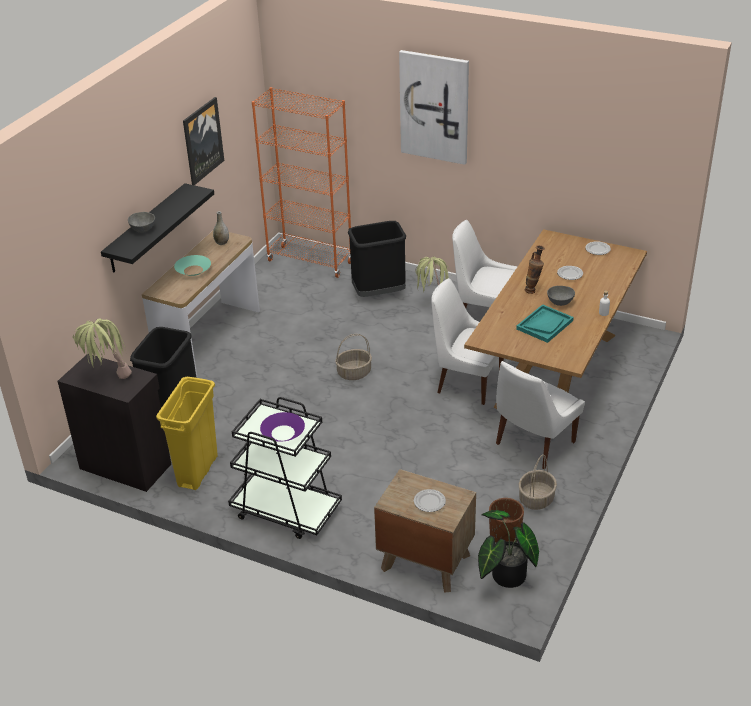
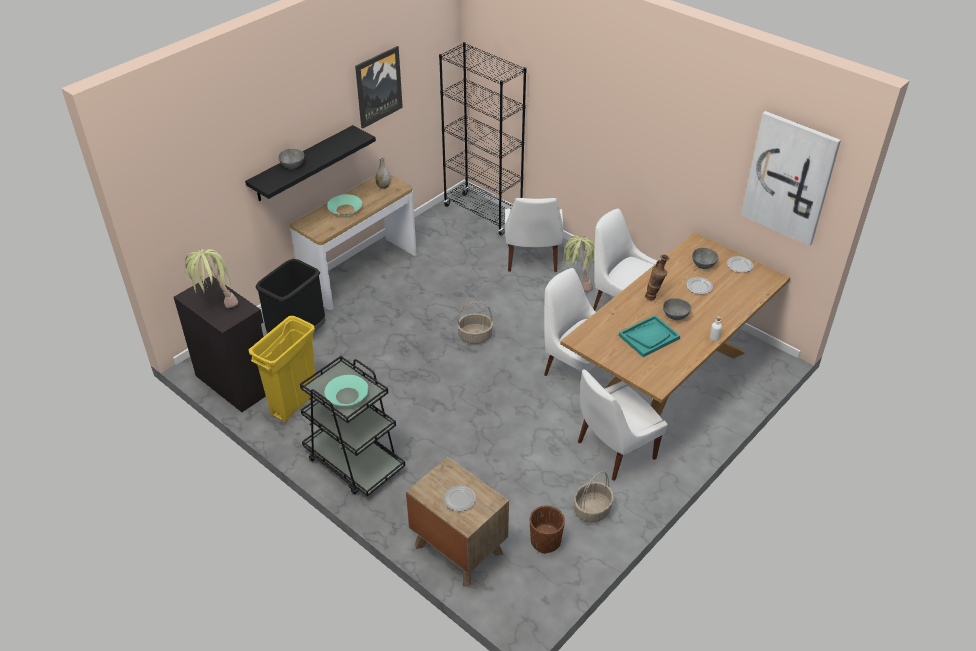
camera: 15 degrees right, 5 degrees up
orange bookcase [252,87,351,278] -> black bookcase [439,42,527,236]
purple bowl [260,412,305,442] -> turquoise bowl [325,375,368,406]
black trash can [348,221,406,297] -> white chair [505,198,563,272]
picture [399,50,469,165] -> picture moved to [741,111,841,246]
potted plant [478,510,539,588] -> none
none -> grey bowl [692,248,719,269]

